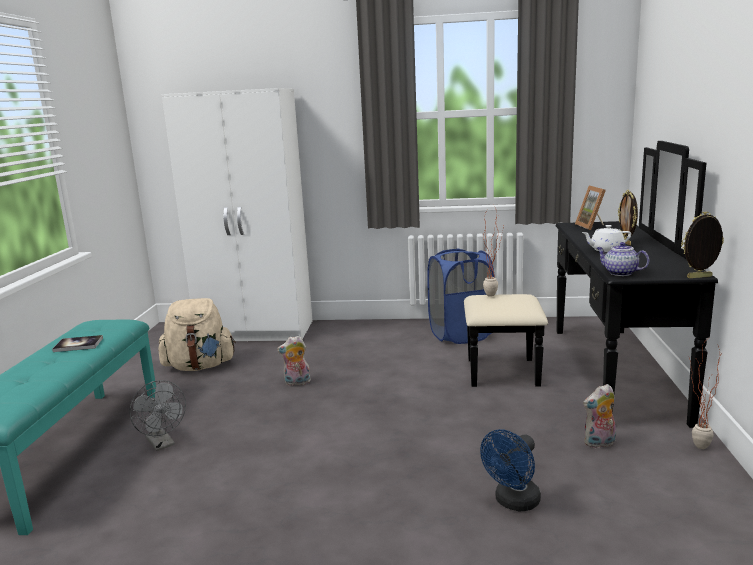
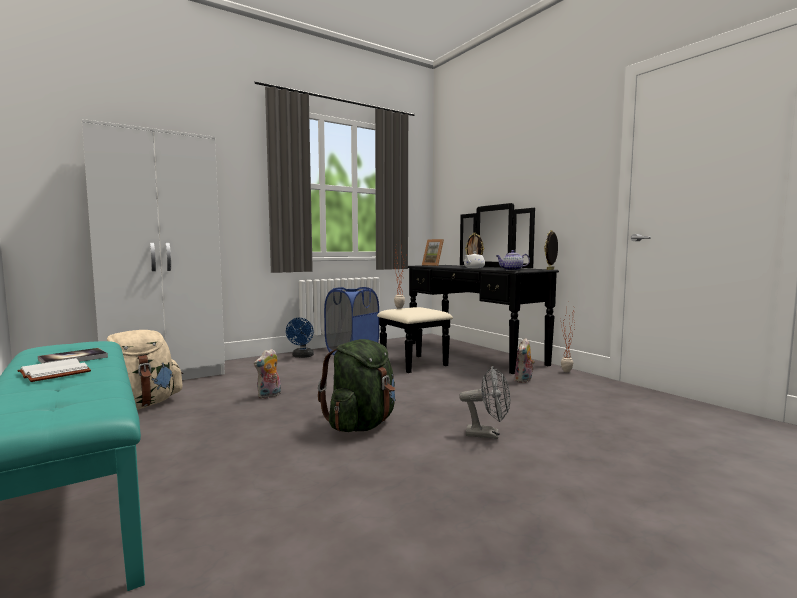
camera: 40 degrees left, 10 degrees down
grey fan [129,380,186,451] -> grey fan moved to [459,366,510,439]
blue fan [480,429,541,511] -> blue fan moved to [286,318,314,358]
none -> white book [17,358,91,382]
none -> green backpack [318,339,396,432]

